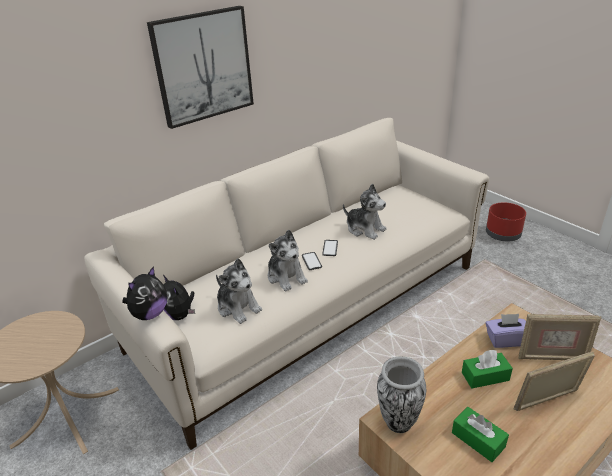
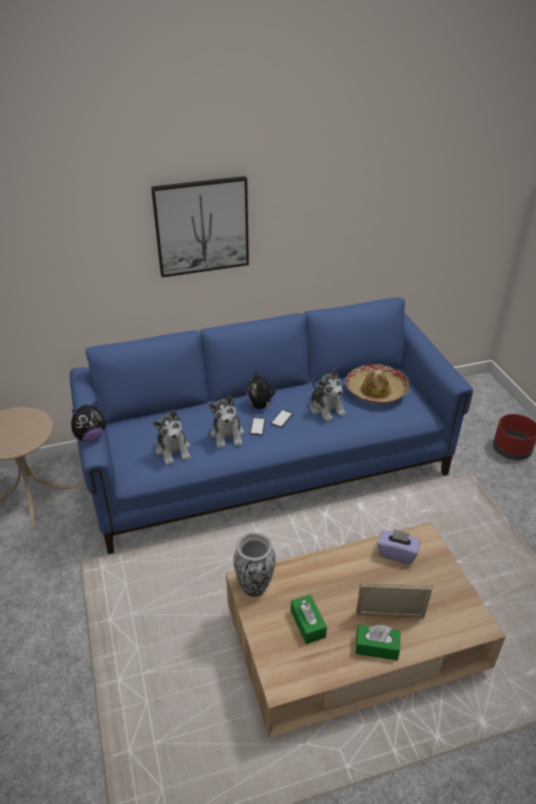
camera: 20 degrees right, 5 degrees up
beige sofa [84,118,489,450] -> blue sofa [70,297,473,554]
plush toy [163,275,195,320] -> plush toy moved to [246,370,276,409]
green tissue box [462,350,513,388] -> green tissue box moved to [355,625,401,661]
picture frame [518,314,601,360] -> none
none -> hat [345,364,409,404]

